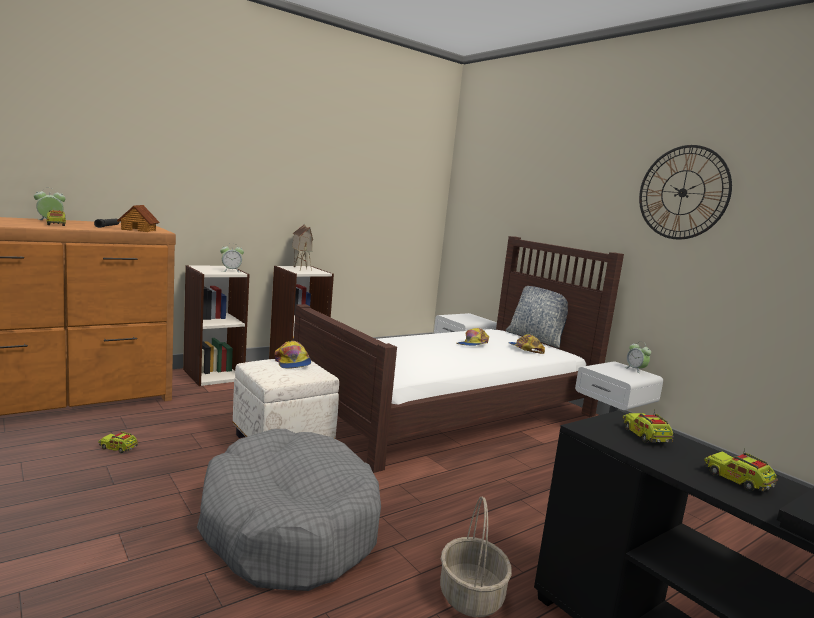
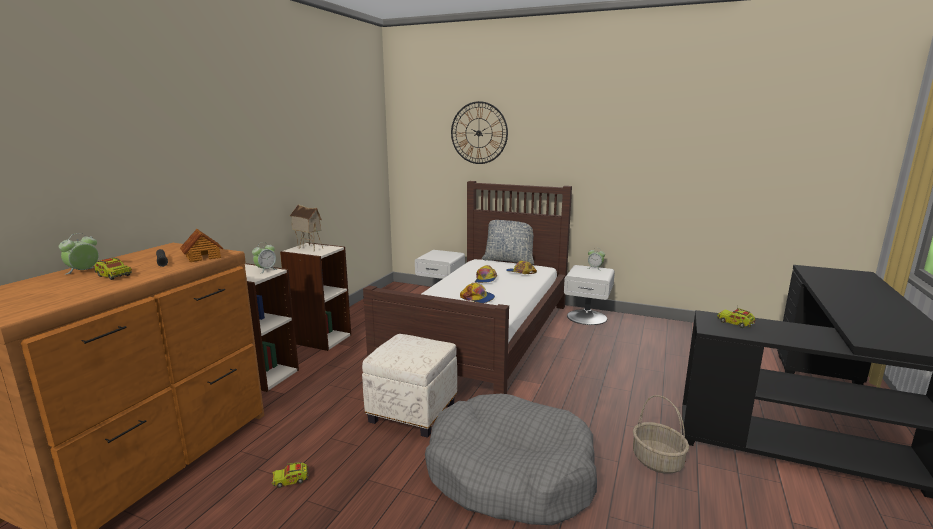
camera: 30 degrees left, 5 degrees up
cap [275,341,311,369] -> cap moved to [460,283,495,303]
wall clock [639,145,732,239] -> wall clock moved to [451,101,508,164]
toy truck [704,449,778,491] -> none

